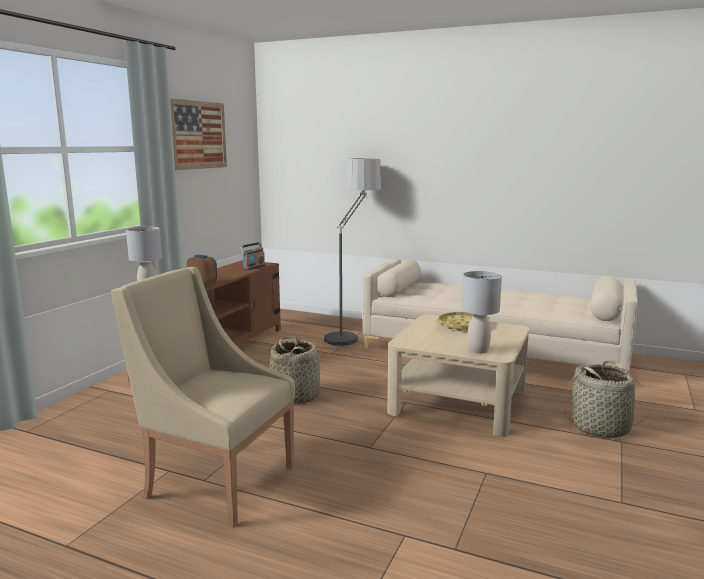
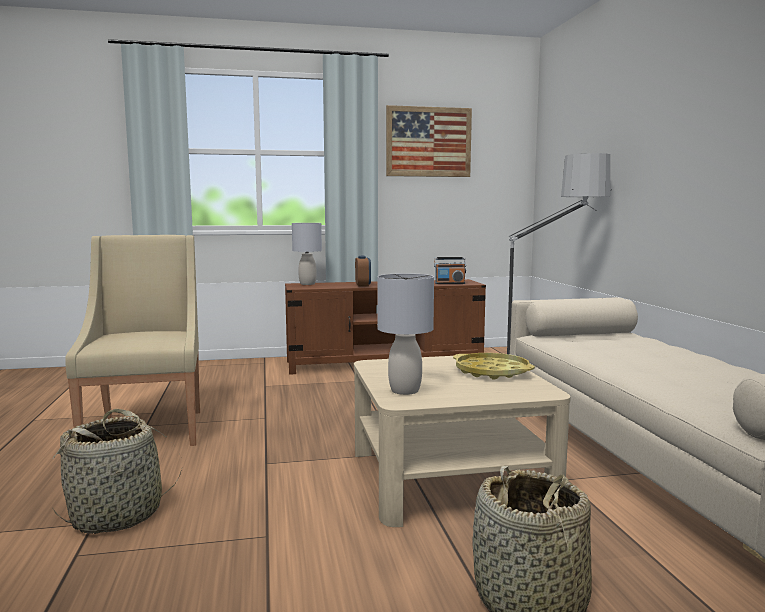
camera: 55 degrees right, 5 degrees down
basket [269,336,320,404] -> basket moved to [52,409,182,534]

